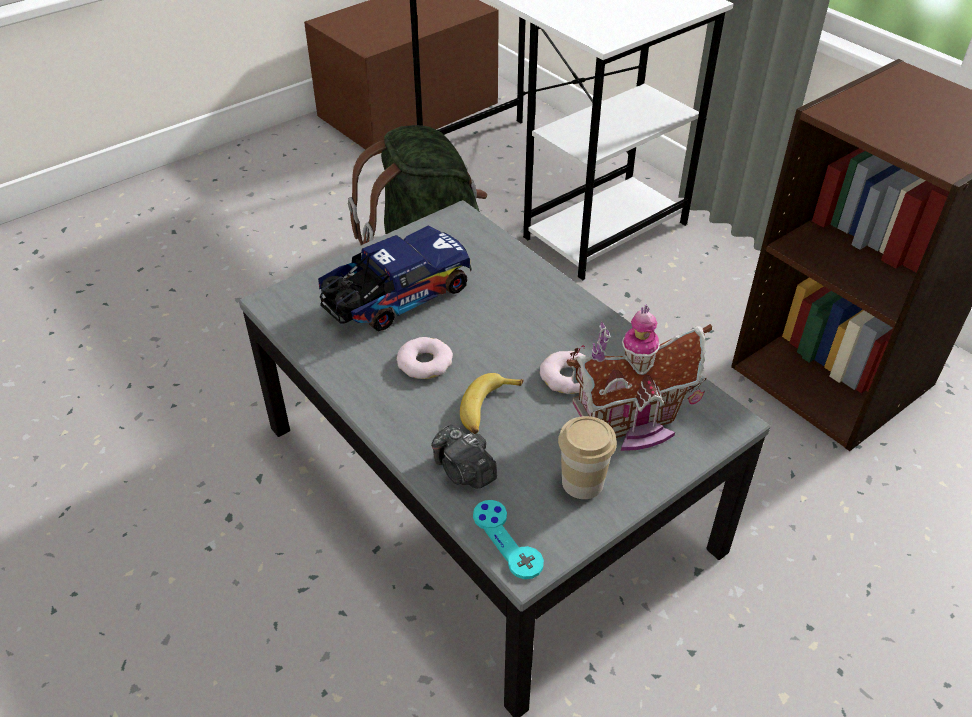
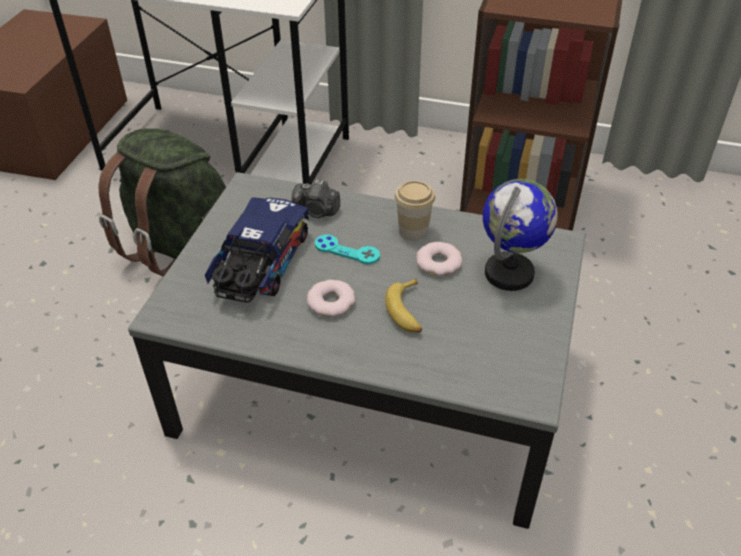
camera: 35 degrees left, 0 degrees up
camera [431,424,497,489] -> camera moved to [292,180,340,218]
turquoise game controller [473,500,544,579] -> turquoise game controller moved to [315,234,380,265]
cup [558,416,617,499] -> cup moved to [395,181,435,241]
toy house [567,305,712,451] -> globe [483,179,558,291]

